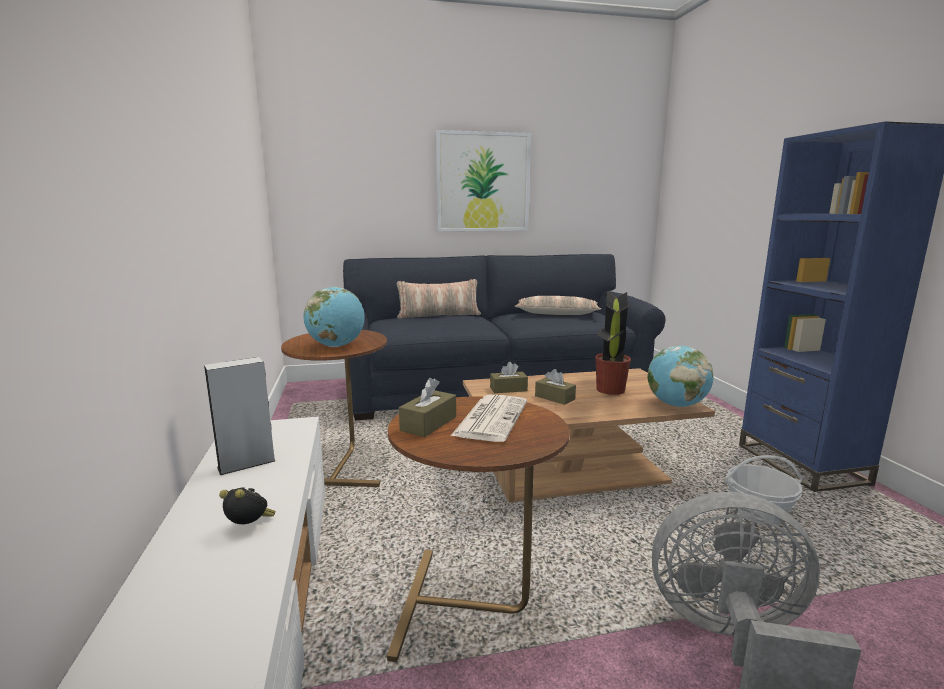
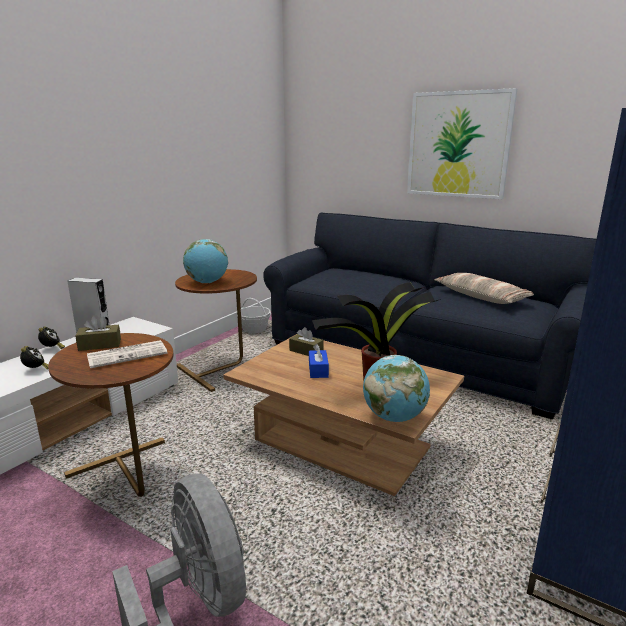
camera: 45 degrees right, 5 degrees up
pillow [397,279,481,319] -> none
brown tissue box [535,369,576,405] -> blue tissue box [309,344,329,378]
basket [725,455,803,525] -> basket moved to [241,298,271,333]
none -> alarm clock [38,326,65,349]

